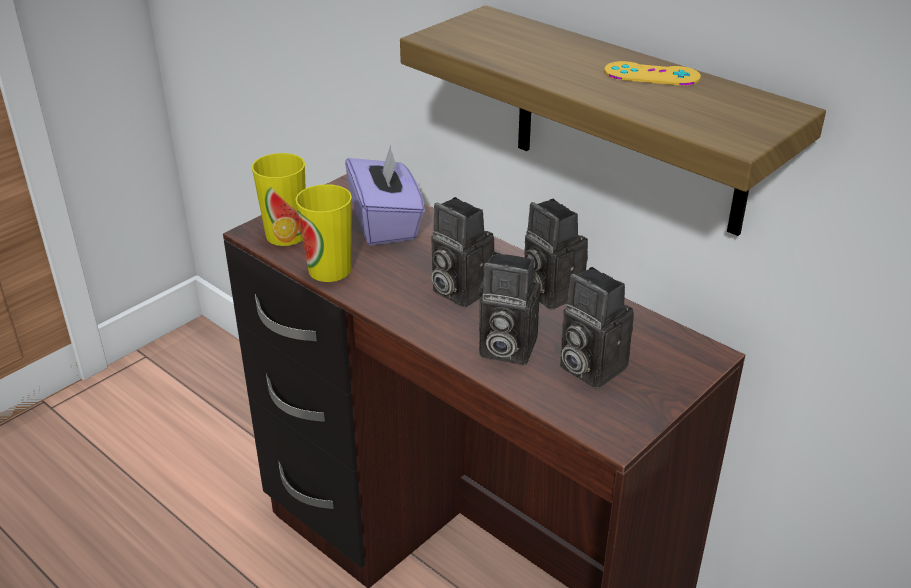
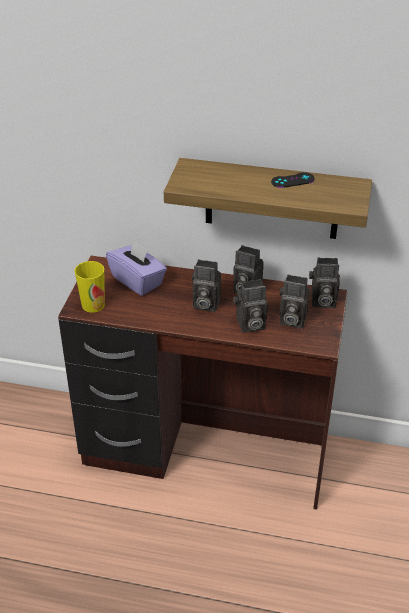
camera: 30 degrees left, 5 degrees up
cup [295,184,352,282] -> none
yellow game controller [604,61,701,86] -> black game controller [271,172,314,188]
none -> camera [309,257,340,308]

